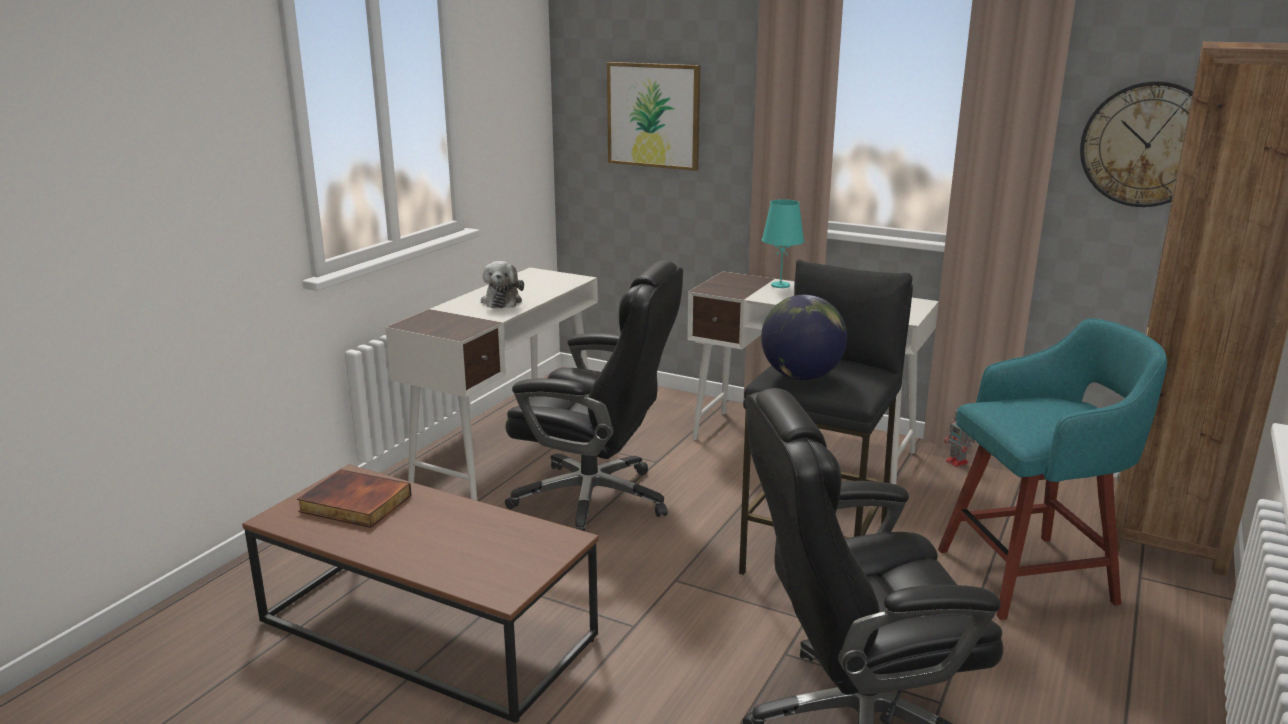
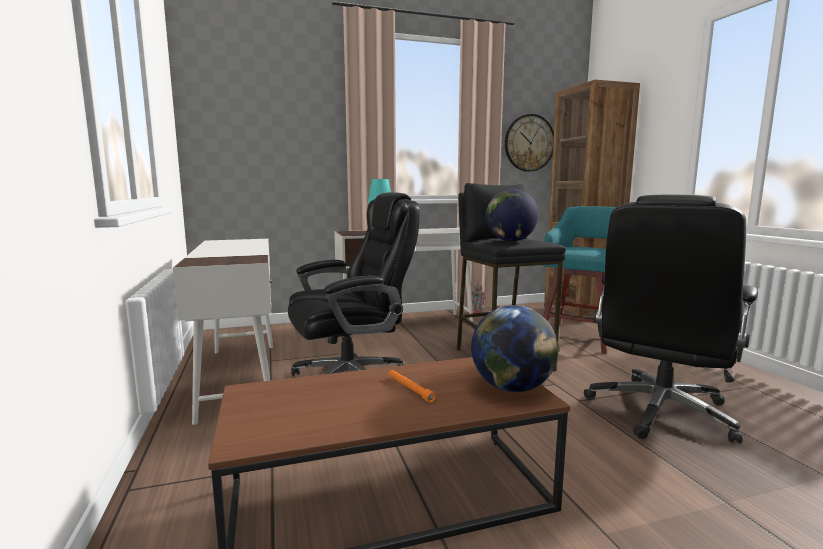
camera: 45 degrees left, 10 degrees down
book [297,469,412,528] -> none
plush toy [481,261,524,308] -> none
picture [607,62,700,171] -> none
none -> orange flashlight [389,370,436,403]
none -> globe [471,305,558,392]

